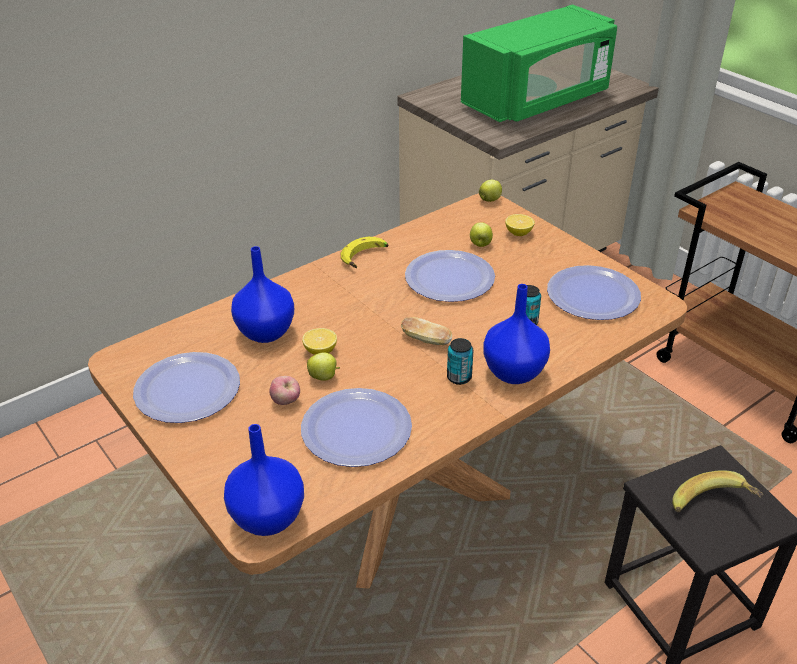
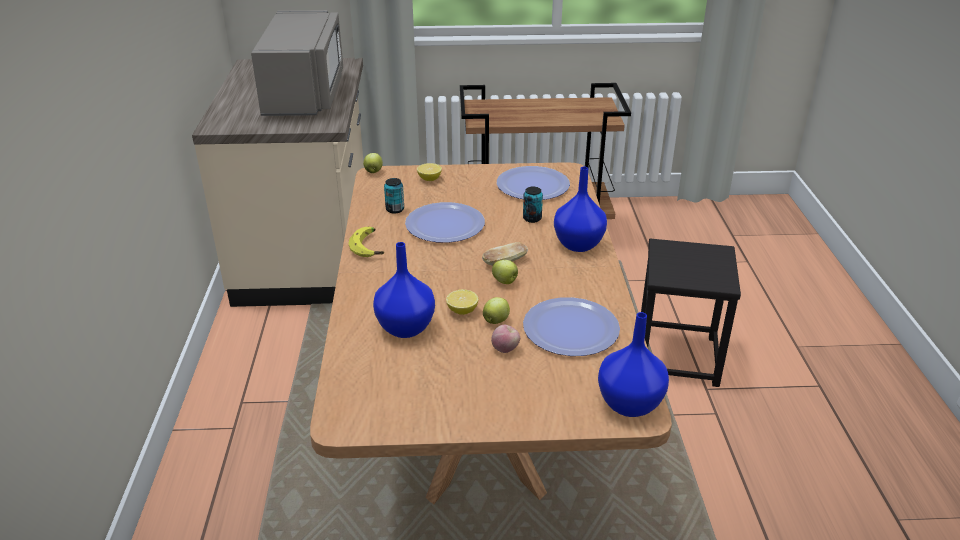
camera: 55 degrees left, 5 degrees down
plate [133,352,240,423] -> none
can [447,338,473,385] -> can moved to [384,178,404,214]
green microwave [461,5,617,122] -> grey microwave [251,10,343,116]
apple [470,222,493,247] -> apple moved to [492,260,518,284]
banana [672,470,763,512] -> none

